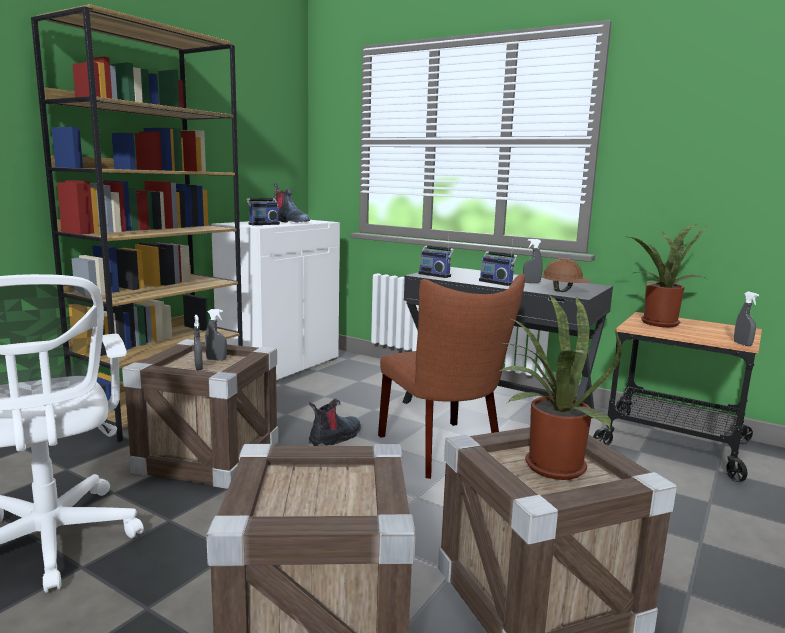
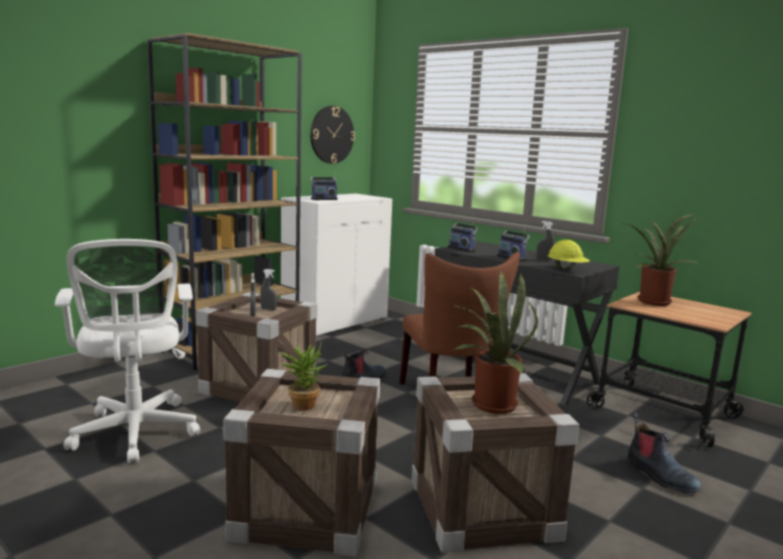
camera: 10 degrees right, 0 degrees up
boot [274,184,310,223] -> boot moved to [627,411,702,494]
brown hard hat [542,258,591,292] -> yellow hard hat [547,240,590,270]
grey spray bottle [734,292,759,346] -> none
none -> potted plant [279,341,328,411]
none -> wall clock [310,106,355,164]

